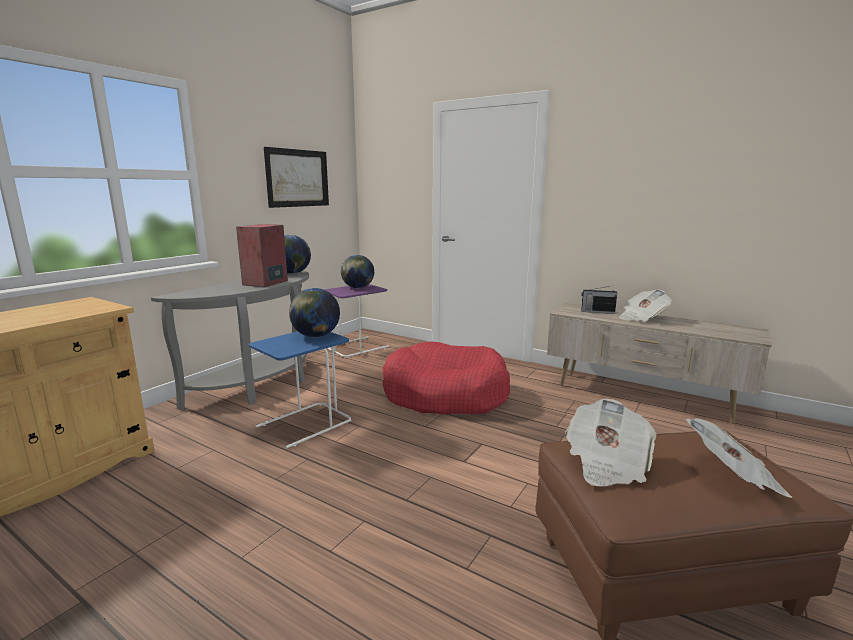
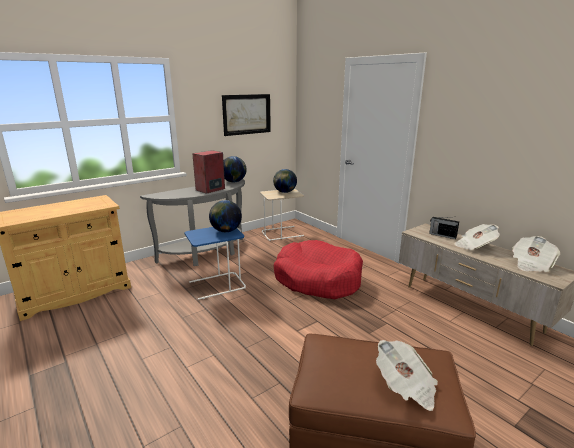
camera: 20 degrees right, 5 degrees up
purple side table [323,284,389,358] -> beige side table [260,189,304,241]
newspaper [565,399,656,487] -> newspaper moved to [512,236,560,272]

